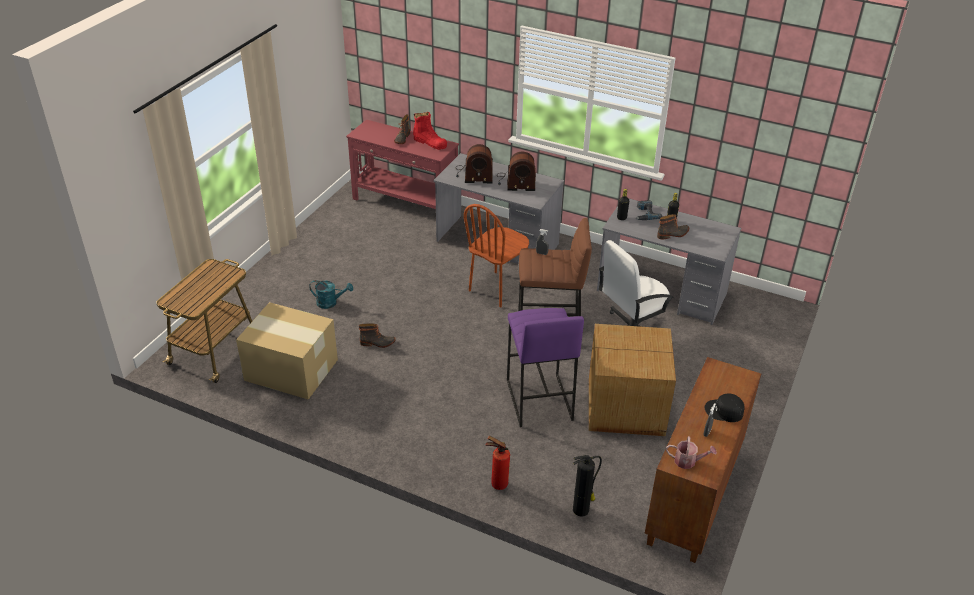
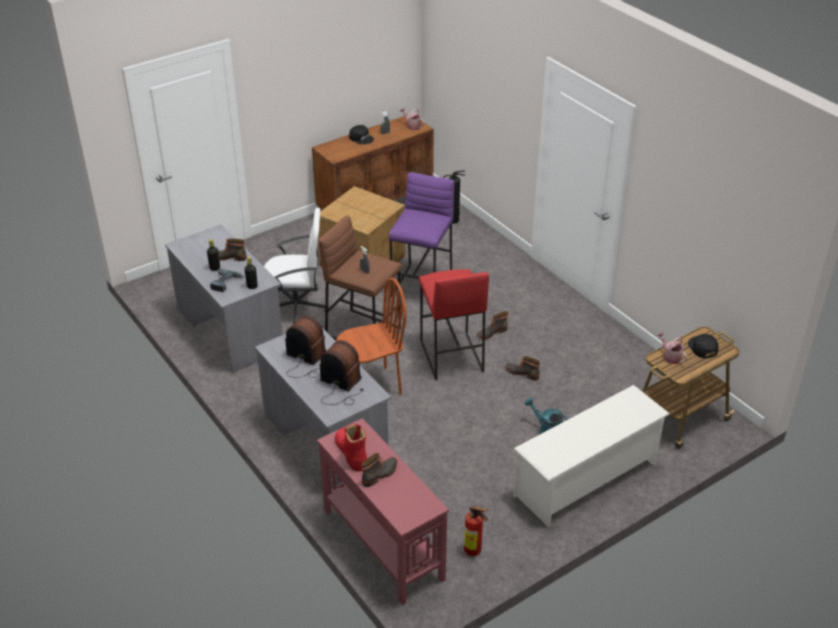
camera: 150 degrees left, 0 degrees up
cardboard box [236,302,338,400] -> none
fire extinguisher [485,436,510,490] -> fire extinguisher moved to [464,506,488,556]
none -> red stool [419,269,489,380]
none -> boot [477,311,508,339]
none -> white shoe rack [513,385,670,527]
none -> watering can [657,332,688,364]
none -> black cap [688,334,718,358]

